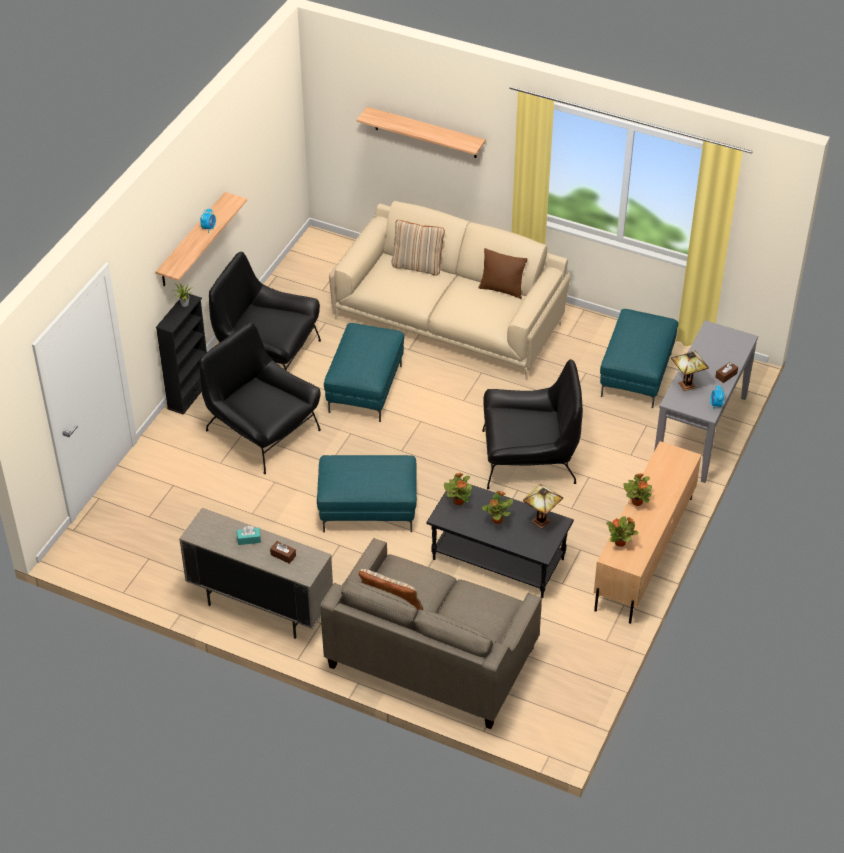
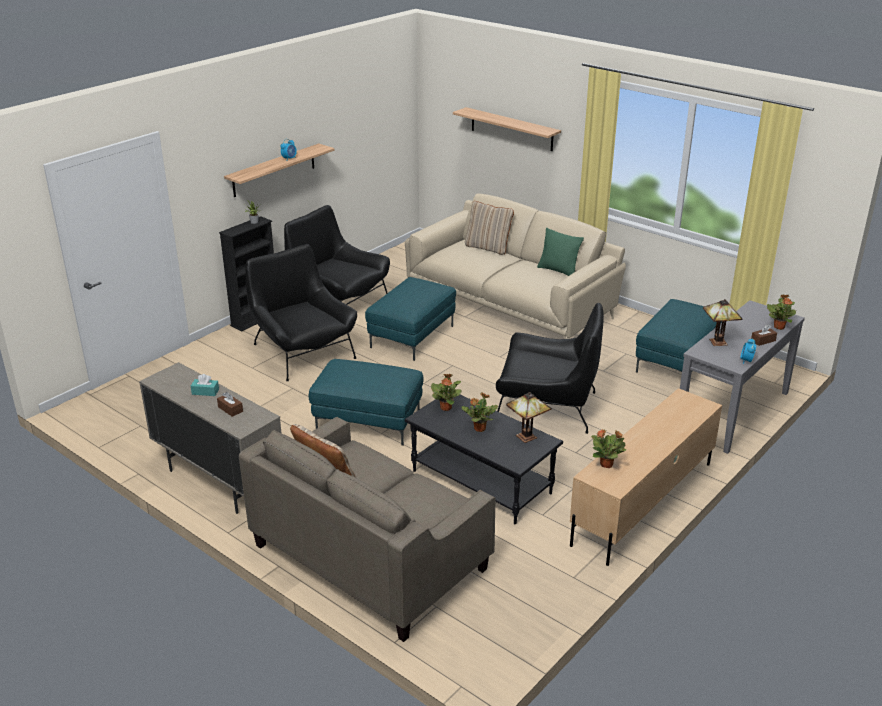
camera: 15 degrees right, 15 degrees down
brown pillow [479,248,528,299] -> green pillow [537,228,584,276]
potted plant [623,473,652,506] -> potted plant moved to [767,294,796,330]

